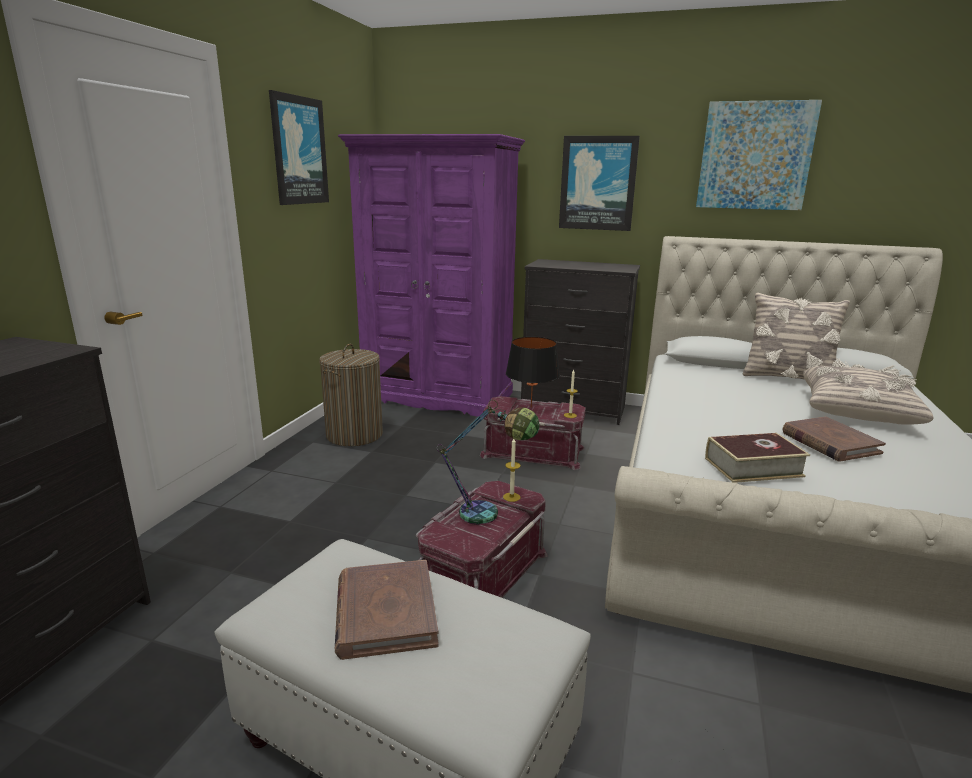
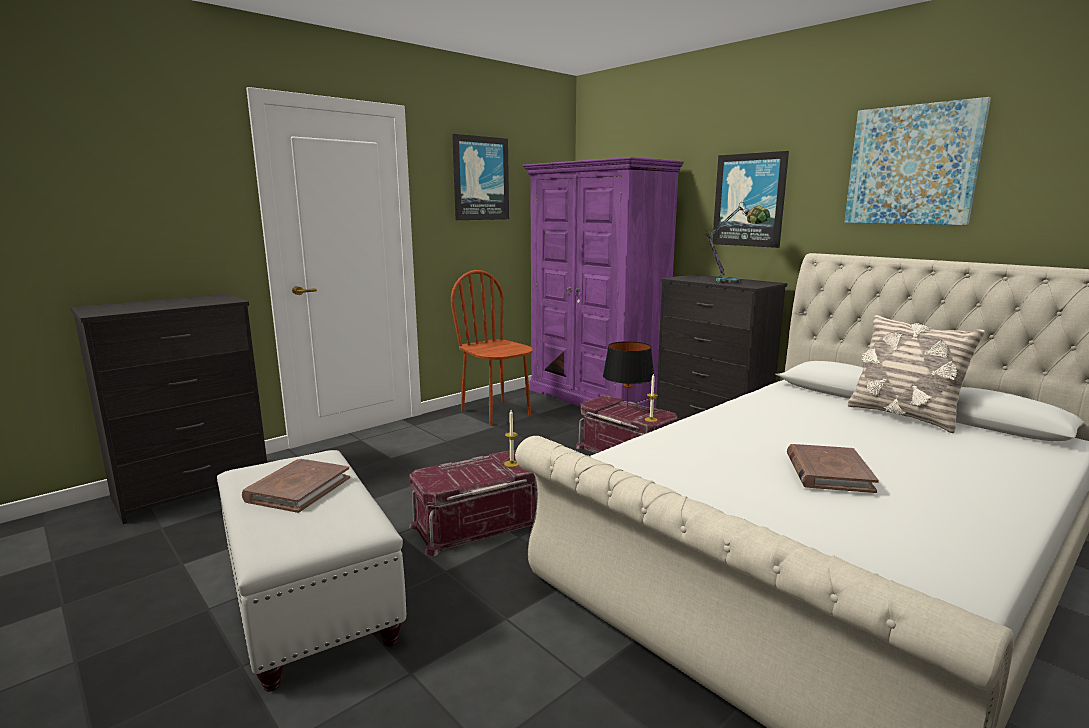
camera: 30 degrees right, 5 degrees down
laundry basket [319,344,383,446] -> brown chair [451,270,533,426]
table lamp [437,400,540,525] -> table lamp moved to [707,202,770,283]
book [705,433,810,483] -> none
beige pillow [803,358,933,425] -> none

